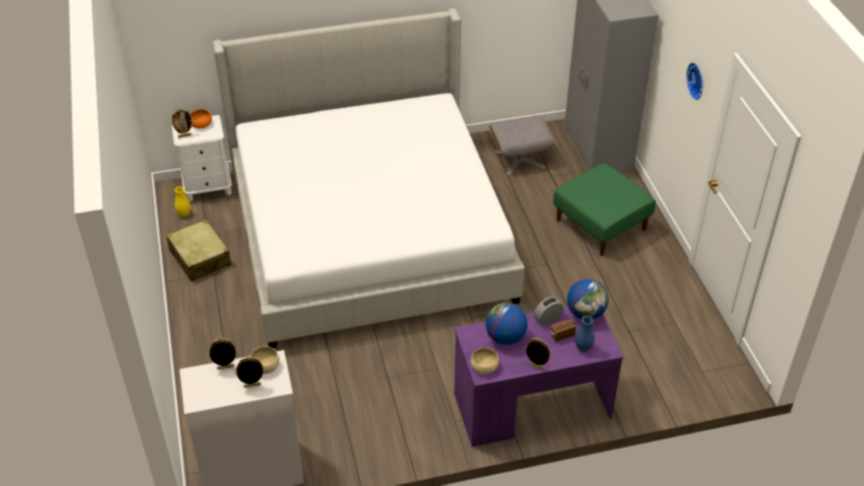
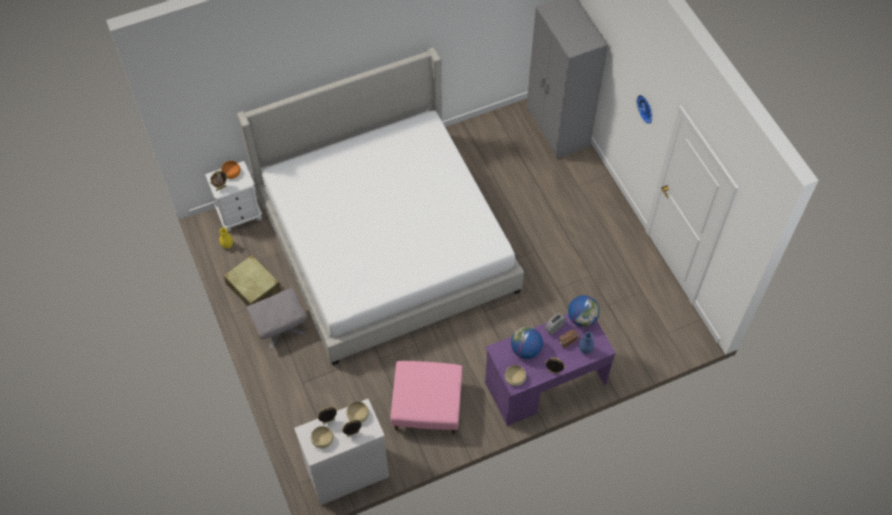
camera: 10 degrees left, 15 degrees up
grey ottoman [489,115,554,176] -> grey ottoman moved to [246,288,308,349]
green ottoman [553,163,656,256] -> none
none -> beige bowl [311,426,334,449]
none -> pink ottoman [391,361,462,435]

